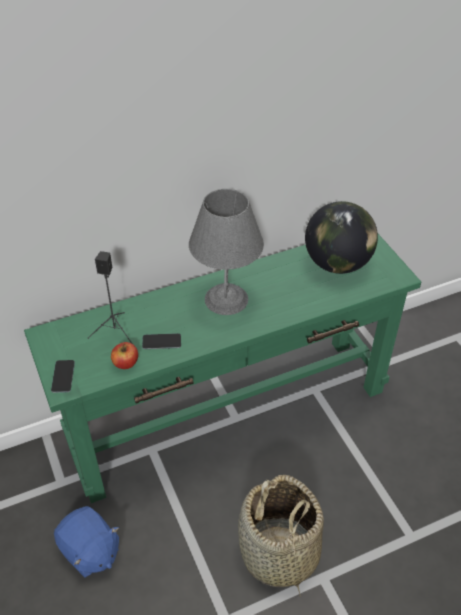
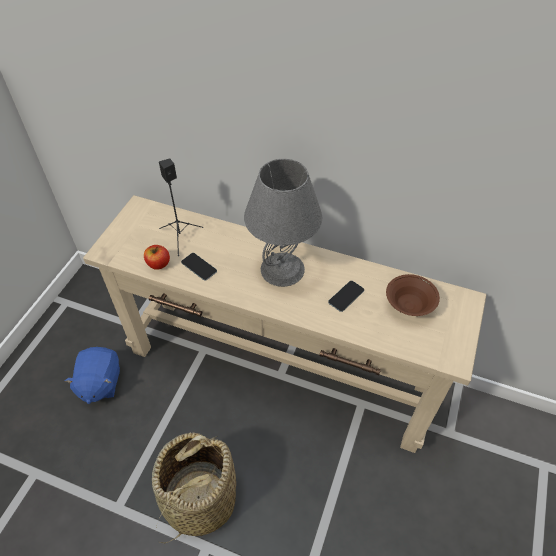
camera: 45 degrees right, 5 degrees up
green console table [24,234,421,503] -> beige console table [83,195,486,453]
phone [51,360,75,393] -> phone moved to [328,281,364,312]
globe [305,201,378,274] -> brown bowl [386,274,440,316]

